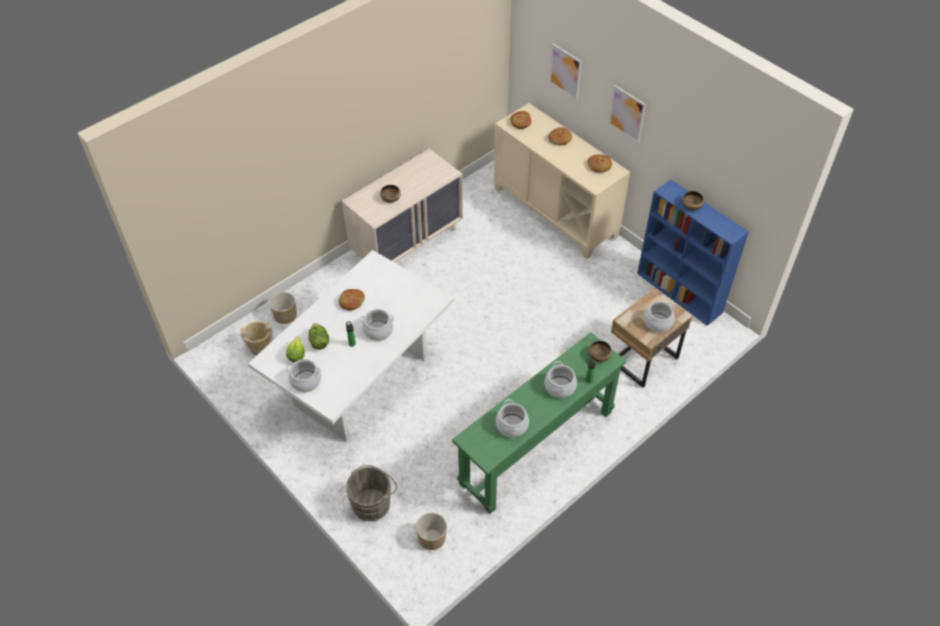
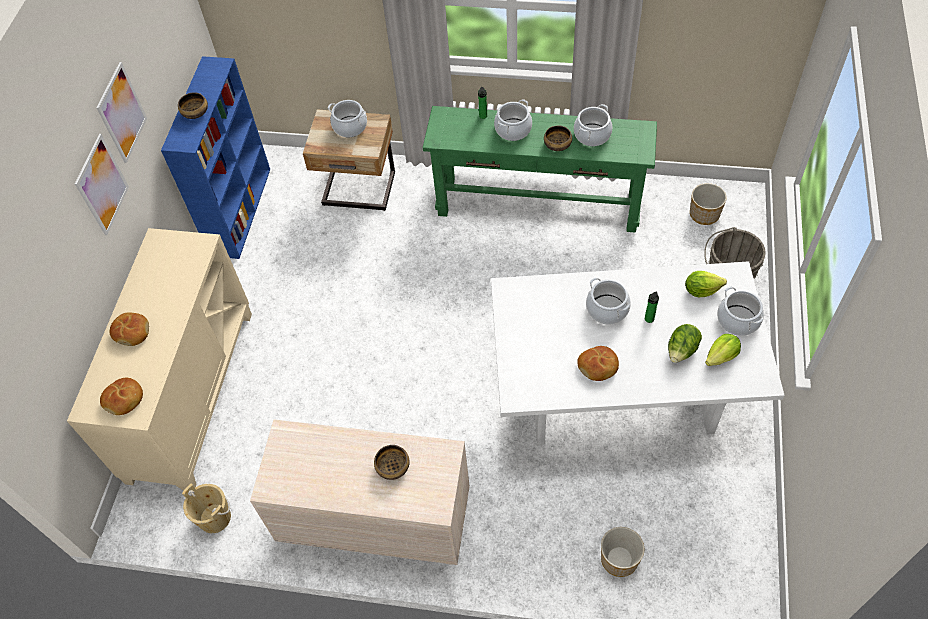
camera: 125 degrees left, 5 degrees up
beige bucket [241,321,272,356] -> beige bucket moved to [182,483,231,533]
picture [549,43,582,101] -> picture moved to [97,62,147,163]
bread [587,154,612,173] -> none
bowl [588,341,612,362] -> bowl moved to [544,126,572,151]
none -> lettuce [685,271,727,297]

